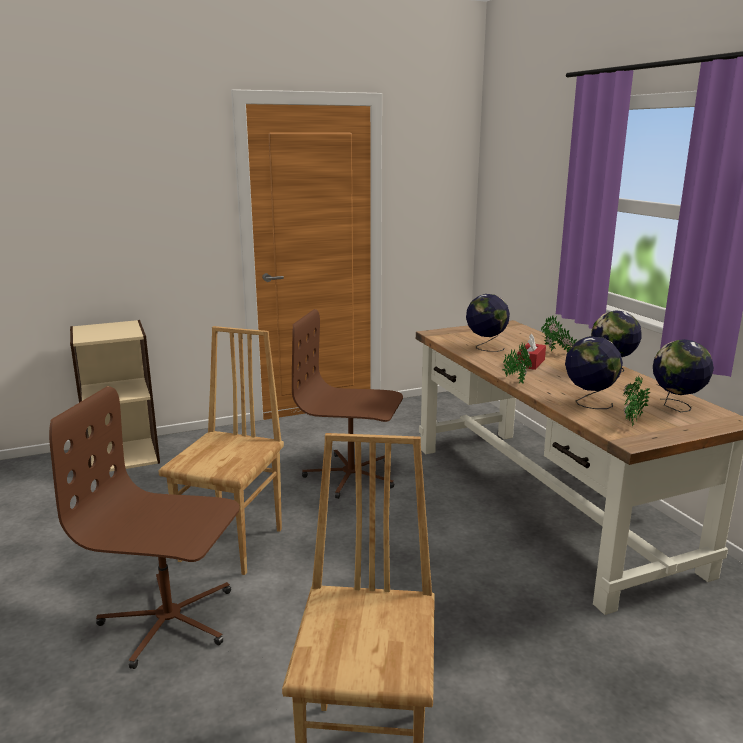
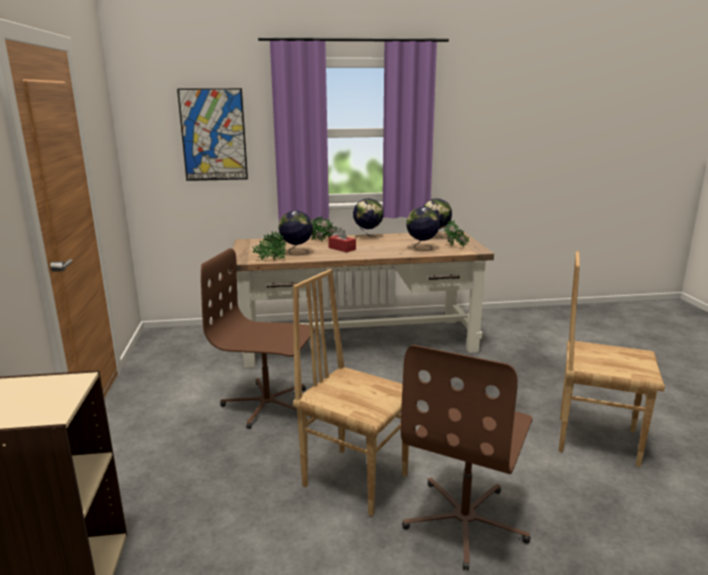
camera: 75 degrees left, 0 degrees up
brown office chair [292,309,403,499] -> brown office chair turned 75 degrees clockwise [201,248,315,429]
potted plant [502,343,532,384] -> potted plant moved to [253,231,286,260]
none -> picture [177,88,248,181]

